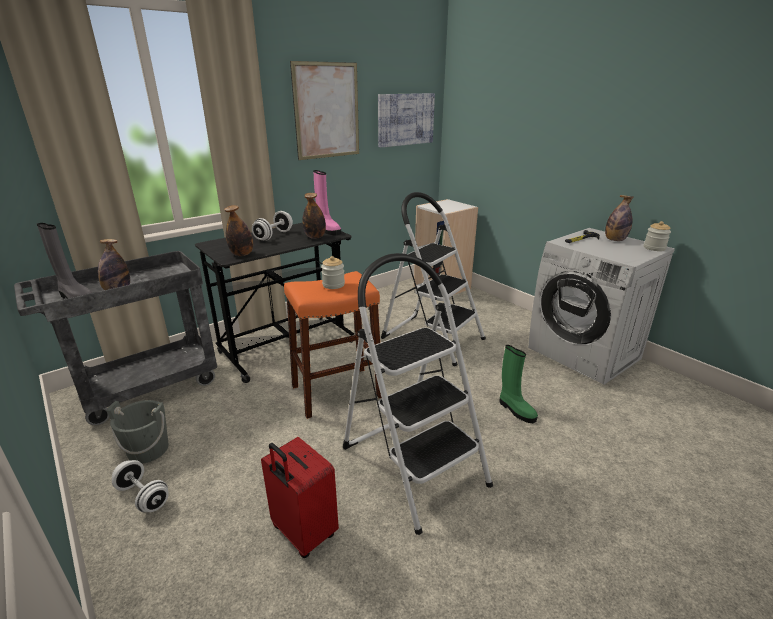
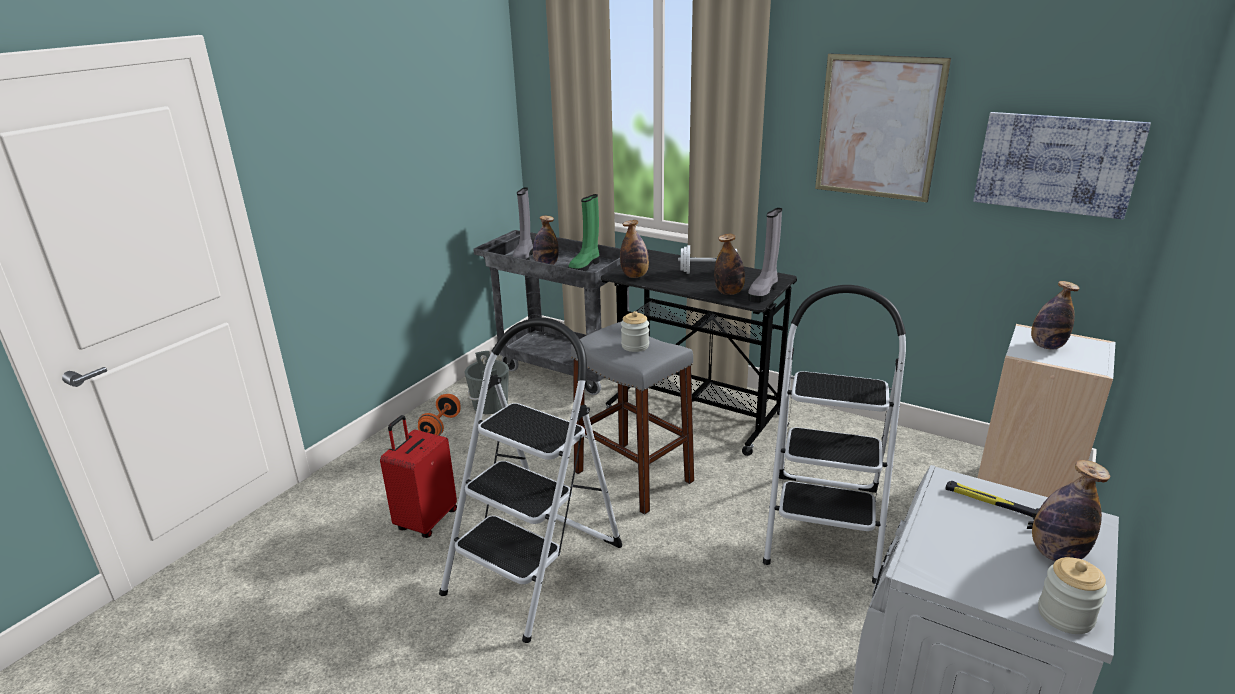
camera: 70 degrees right, 0 degrees up
white dumbbell [112,460,169,512] -> orange dumbbell [418,394,461,436]
orange stool [284,271,382,419] -> grey stool [571,322,694,515]
pink boot [313,170,341,235] -> grey boot [748,208,782,303]
green boot [499,345,538,423] -> green boot moved to [568,194,600,271]
none -> bottle [1031,281,1080,350]

